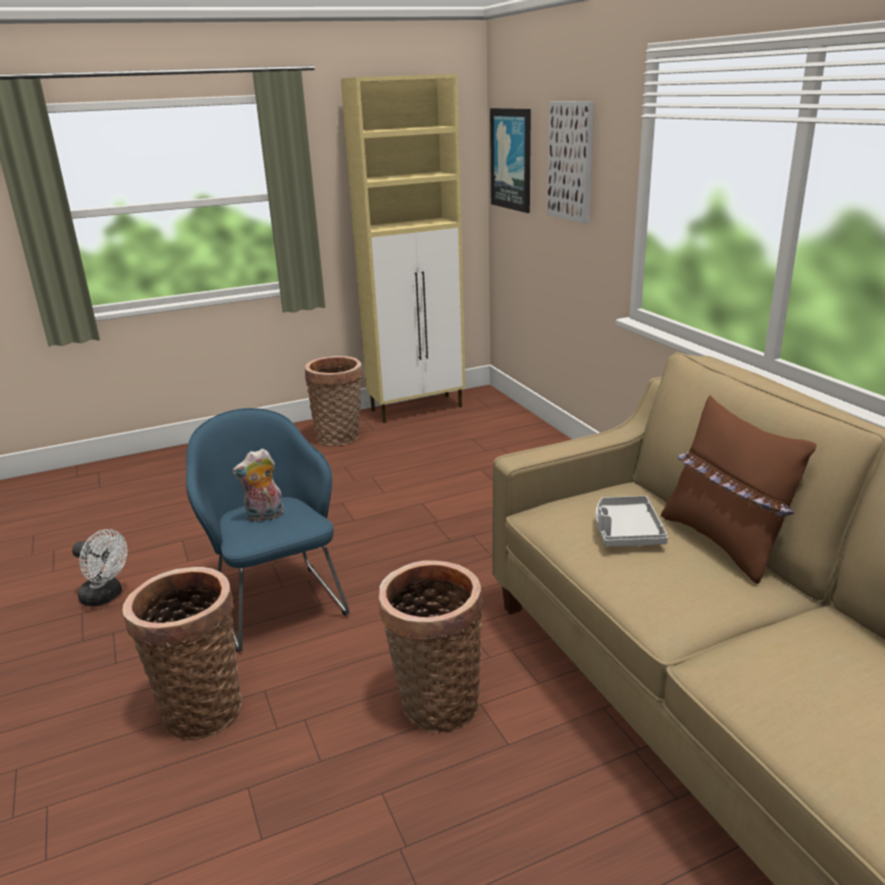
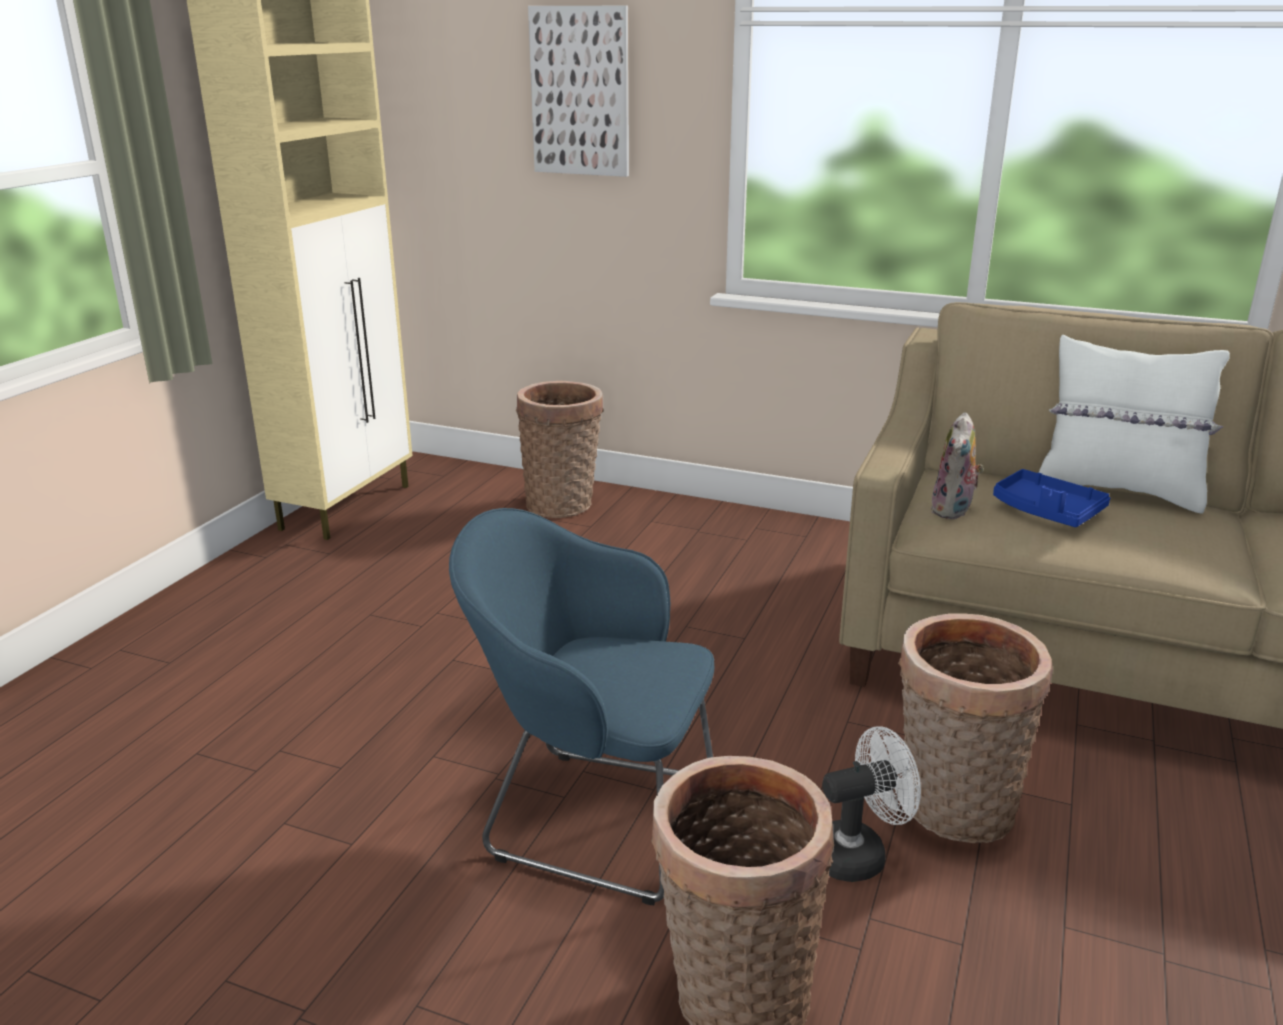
camera: 45 degrees left, 0 degrees up
white fan [72,529,127,606] -> white fan moved to [822,726,921,882]
plush toy [232,448,284,522] -> plush toy moved to [931,412,984,519]
basket [305,356,363,446] -> basket moved to [516,381,604,518]
picture [490,108,531,213] -> none
grey tray [596,496,668,547] -> blue tray [993,469,1110,527]
brown pillow [661,395,817,584] -> white pillow [1039,335,1230,513]

